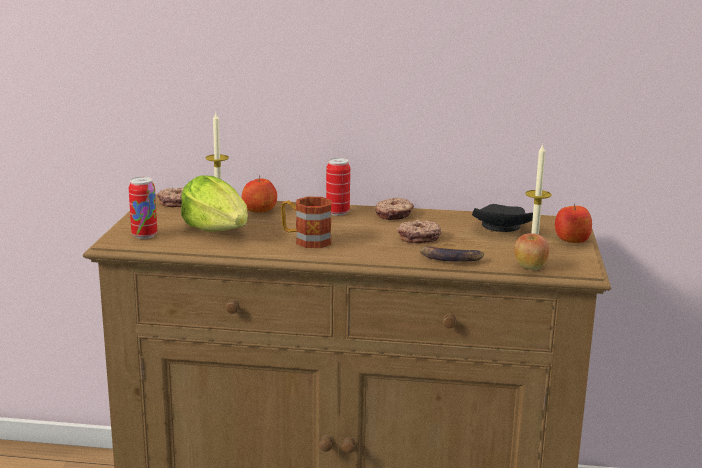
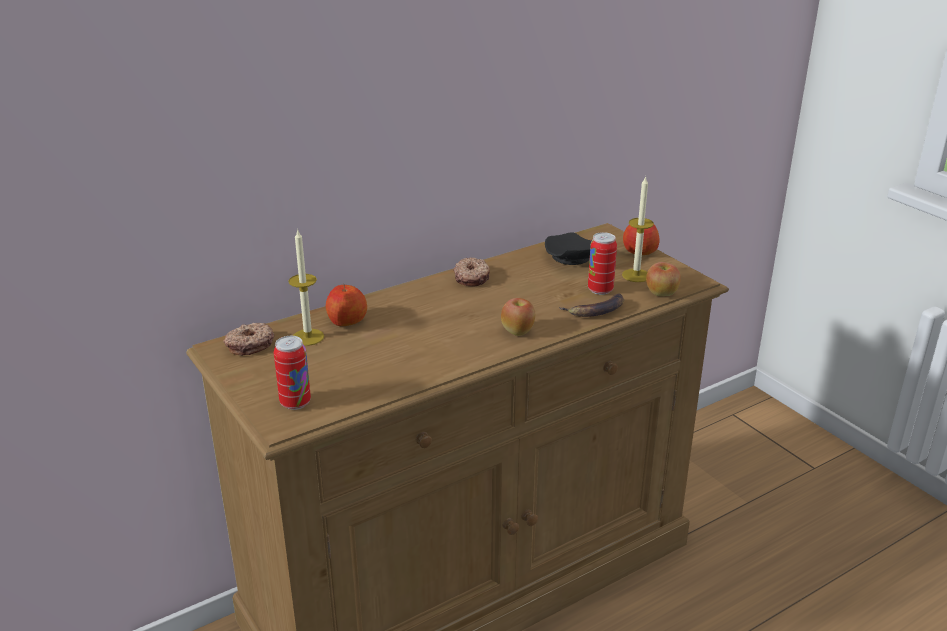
camera: 40 degrees left, 10 degrees up
lettuce [181,176,248,232] -> none
mug [281,197,332,248] -> none
can [326,158,350,216] -> can moved to [588,232,617,295]
donut [397,220,441,243] -> none
none -> apple [501,298,535,336]

